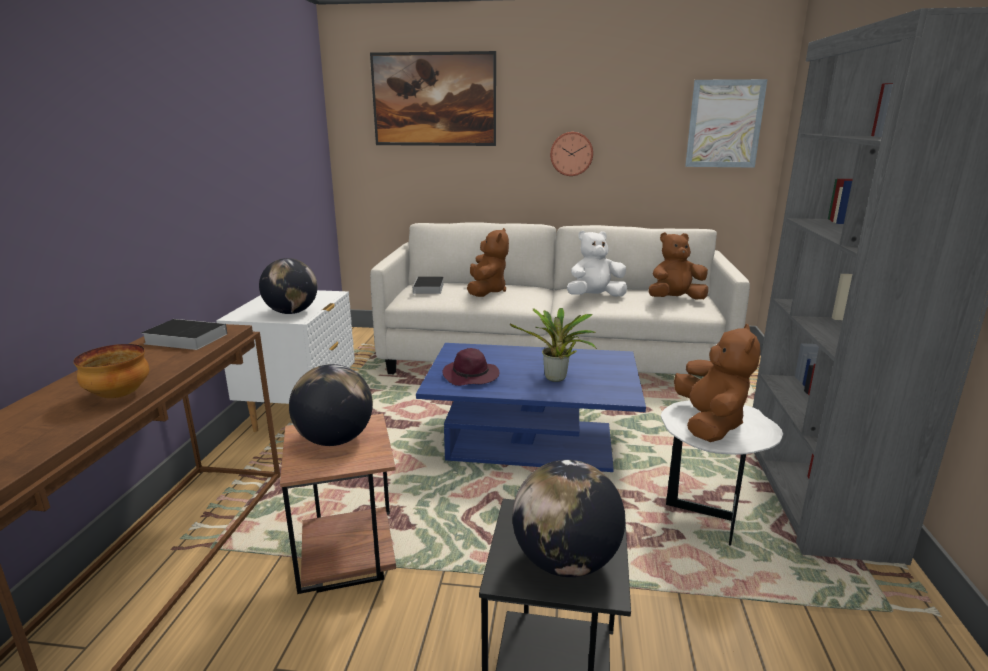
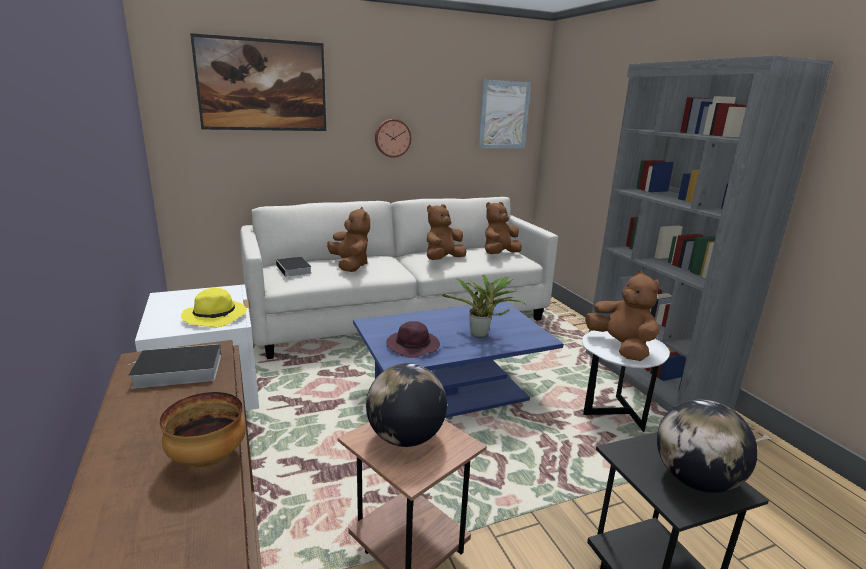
camera: 30 degrees left, 0 degrees up
globe [259,258,317,314] -> yellow hat [181,288,247,327]
white plush toy [567,231,627,297] -> brown plush toy [427,204,466,260]

